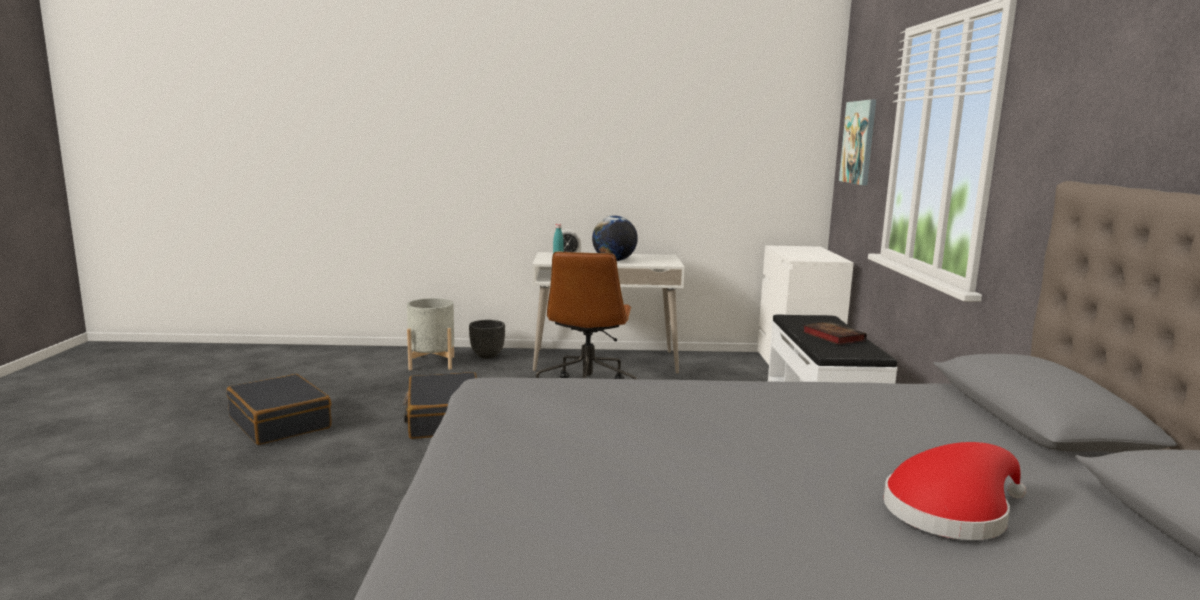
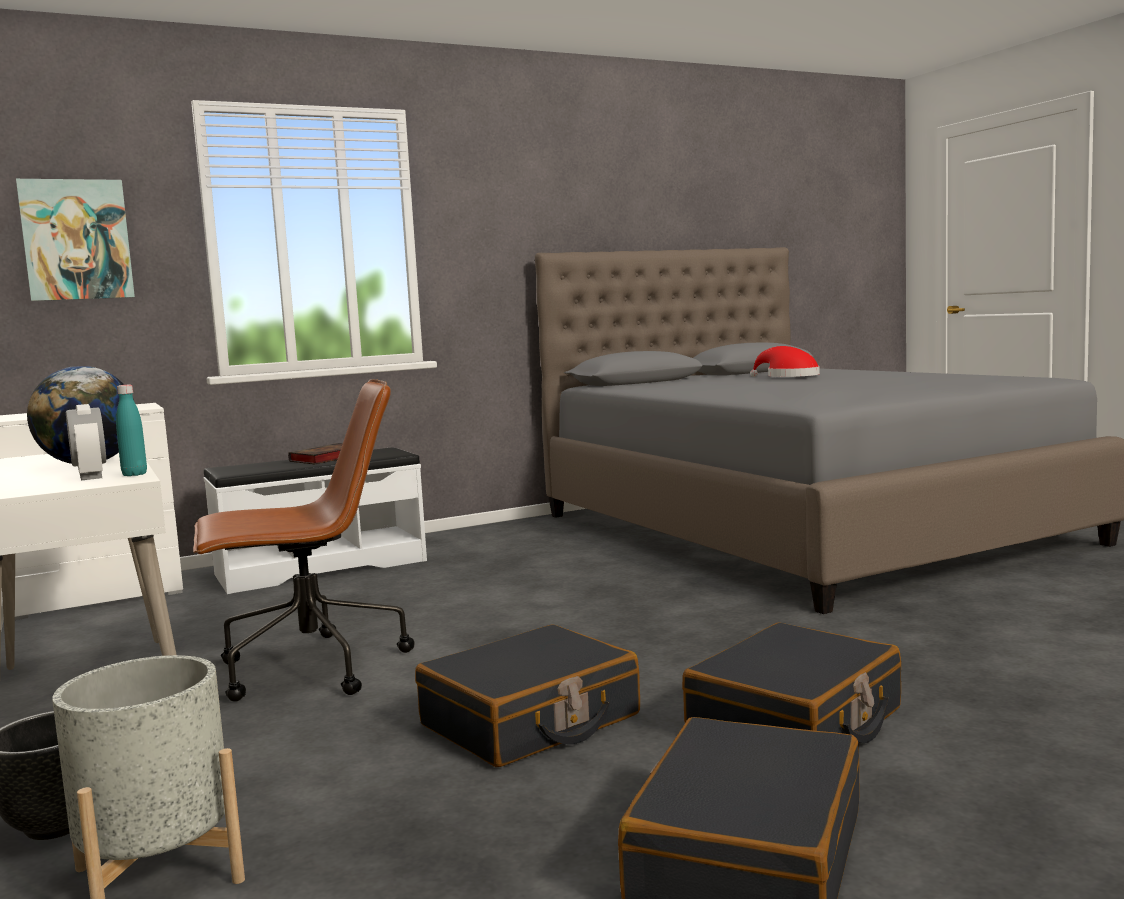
camera: 115 degrees left, 5 degrees down
none -> black suitcase [682,622,901,743]

